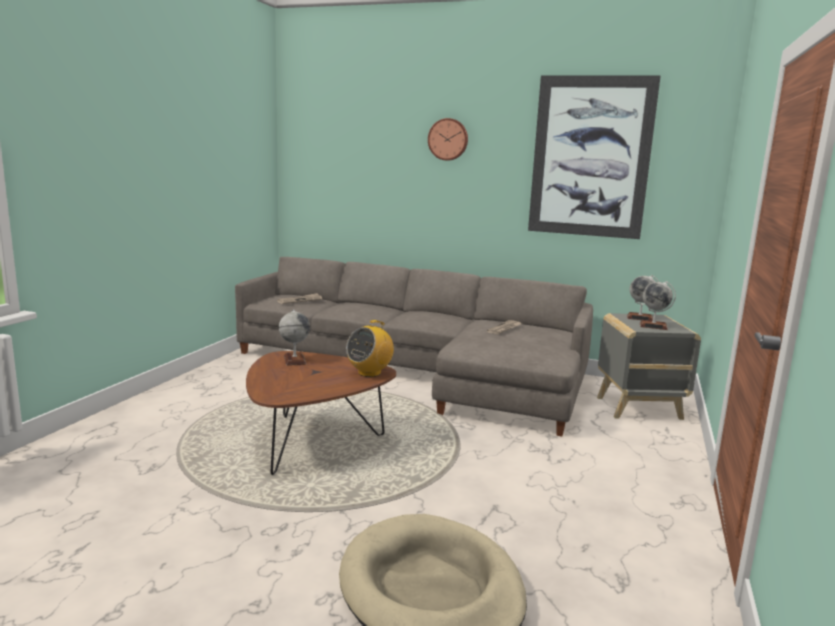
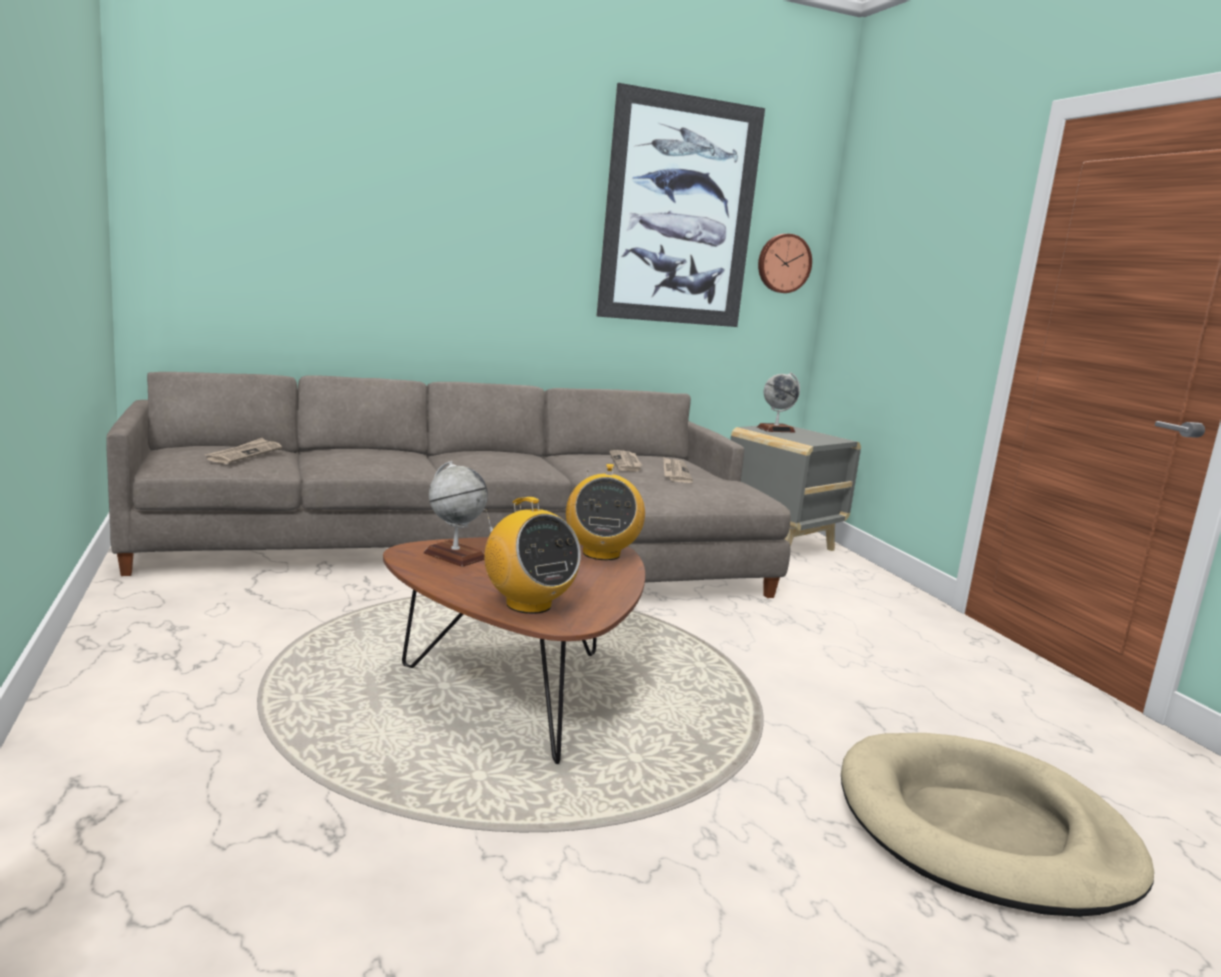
camera: 40 degrees left, 0 degrees up
wall clock [428,118,468,160] -> wall clock moved to [758,234,812,293]
globe [640,281,676,330] -> none
none -> radio [484,497,581,614]
none -> newspaper [663,457,693,483]

